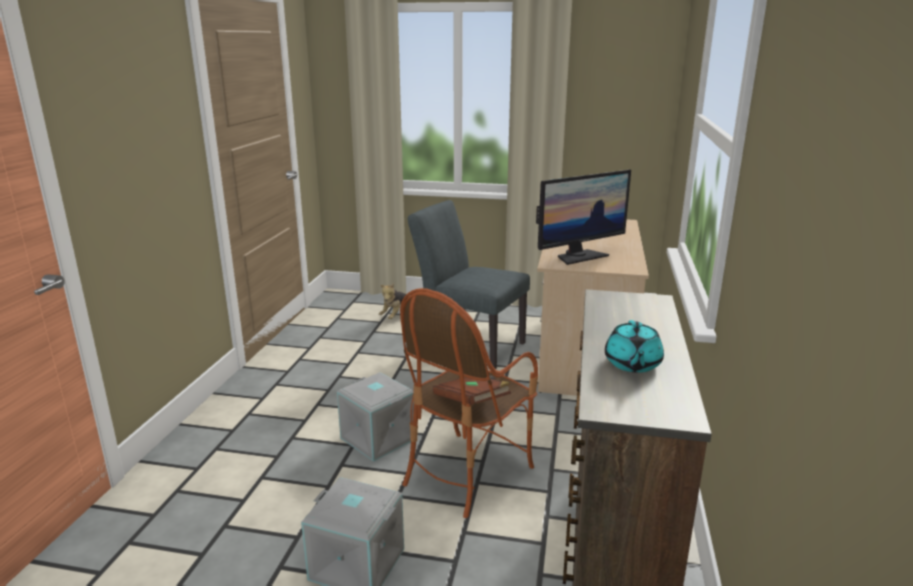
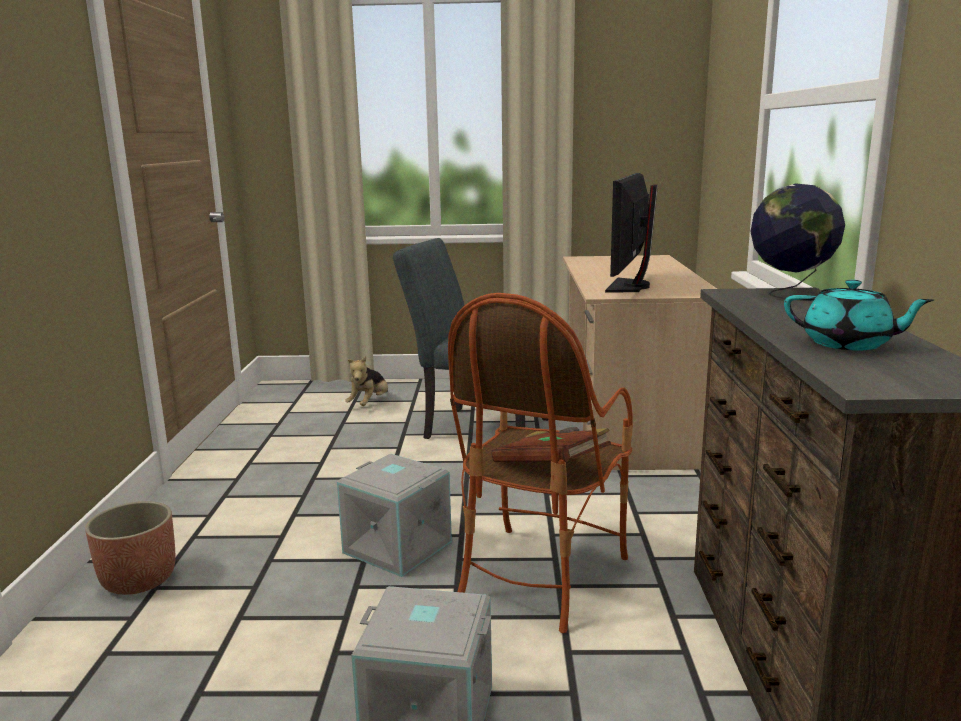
camera: 10 degrees left, 5 degrees down
monitor [536,170,631,265] -> monitor turned 150 degrees clockwise [605,173,658,293]
turquoise teapot [605,320,664,373] -> turquoise teapot turned 60 degrees counterclockwise [784,280,934,350]
none -> planter [85,501,175,595]
none -> globe [750,184,845,301]

